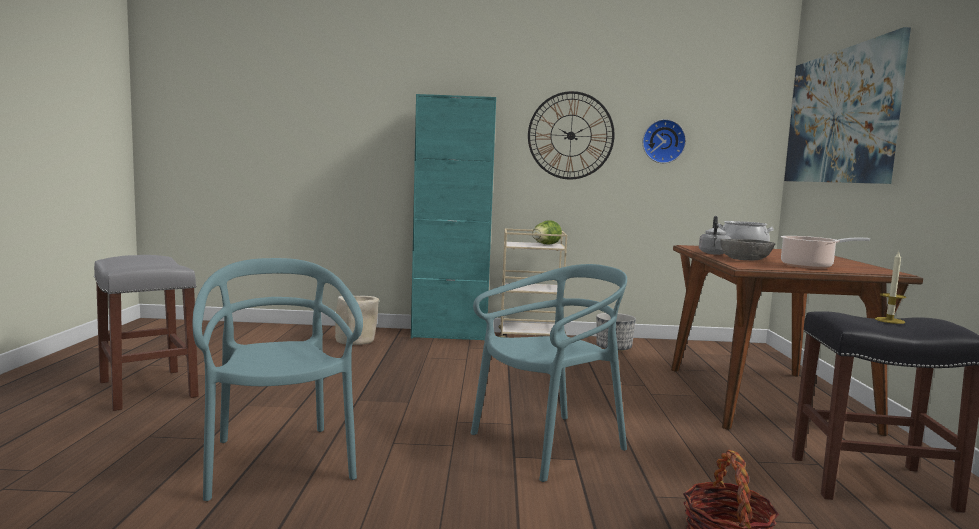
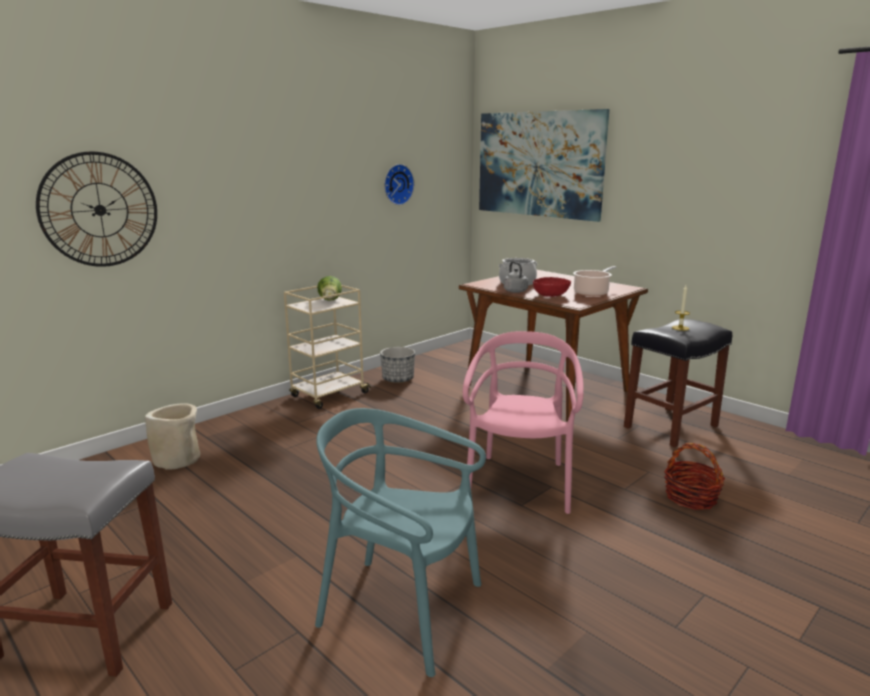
camera: 45 degrees left, 10 degrees up
turquoise cabinet [411,94,496,340] -> none
turquoise chair [471,264,627,482] -> pink chair [463,331,584,514]
wall clock [528,91,615,179] -> wall clock moved to [36,152,157,267]
grey bowl [720,239,775,260] -> red bowl [533,277,571,297]

